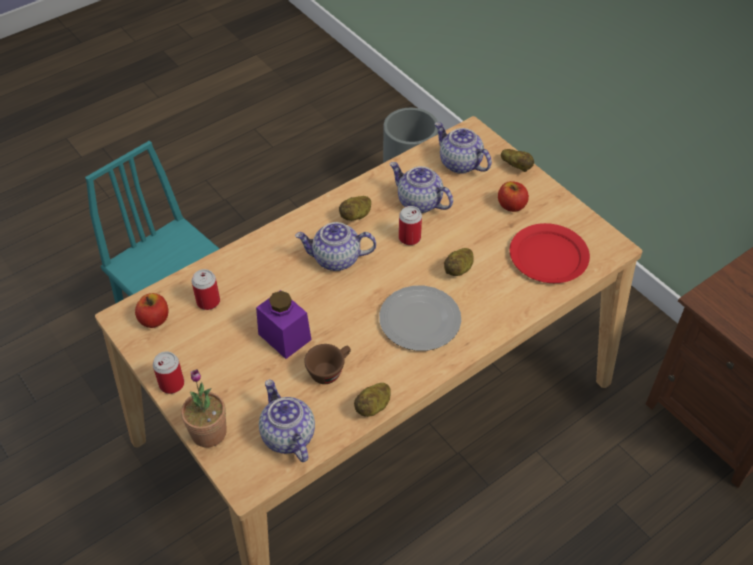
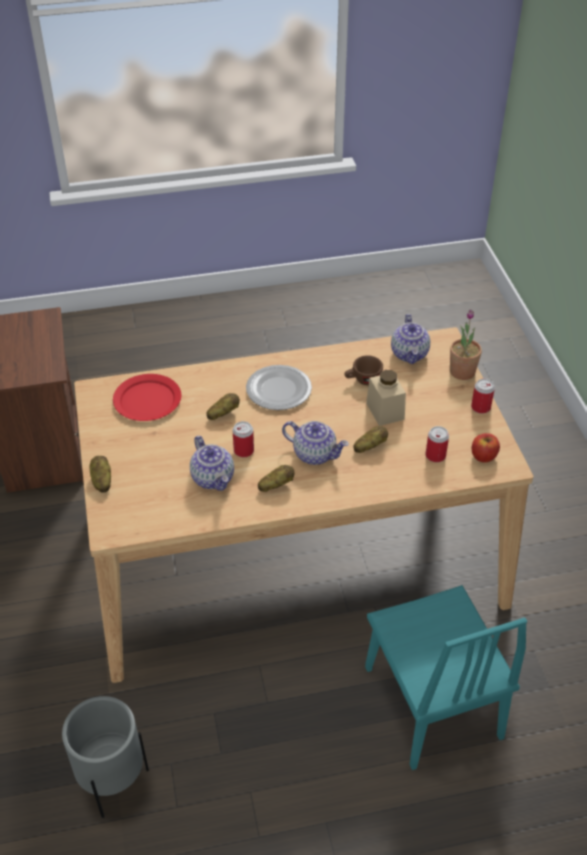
camera: 155 degrees left, 5 degrees down
purple jar [256,290,312,359] -> beige jar [366,370,406,426]
potato [354,383,391,417] -> potato moved to [353,426,388,453]
teapot [435,122,492,174] -> none
apple [498,181,529,212] -> none

